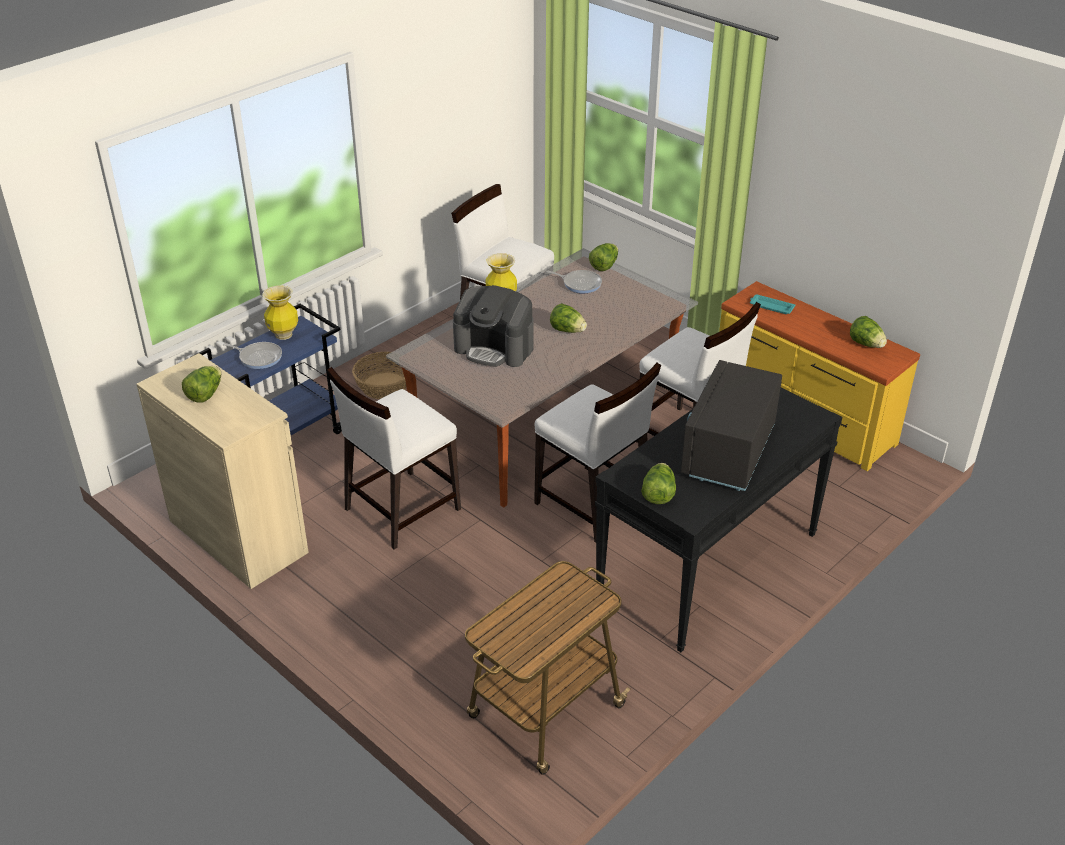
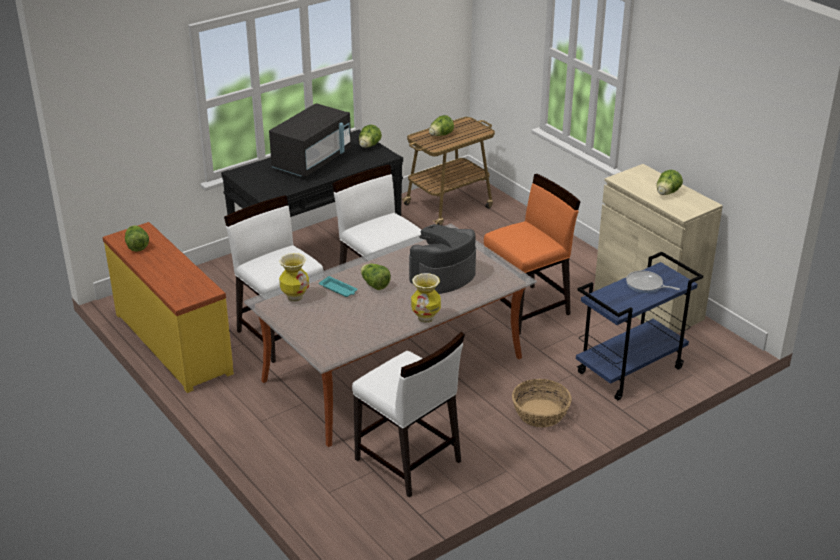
camera: 170 degrees left, 5 degrees down
vase [262,285,298,340] -> vase moved to [279,253,309,302]
white chair [327,367,461,550] -> orange chair [484,174,581,335]
coffee machine [453,285,533,367] -> coffee machine turned 75 degrees counterclockwise [409,224,476,294]
frying pan [546,270,602,293] -> none
lettuce [589,243,618,271] -> lettuce moved to [429,115,454,136]
turquoise tray [750,294,795,314] -> turquoise tray moved to [319,276,358,297]

